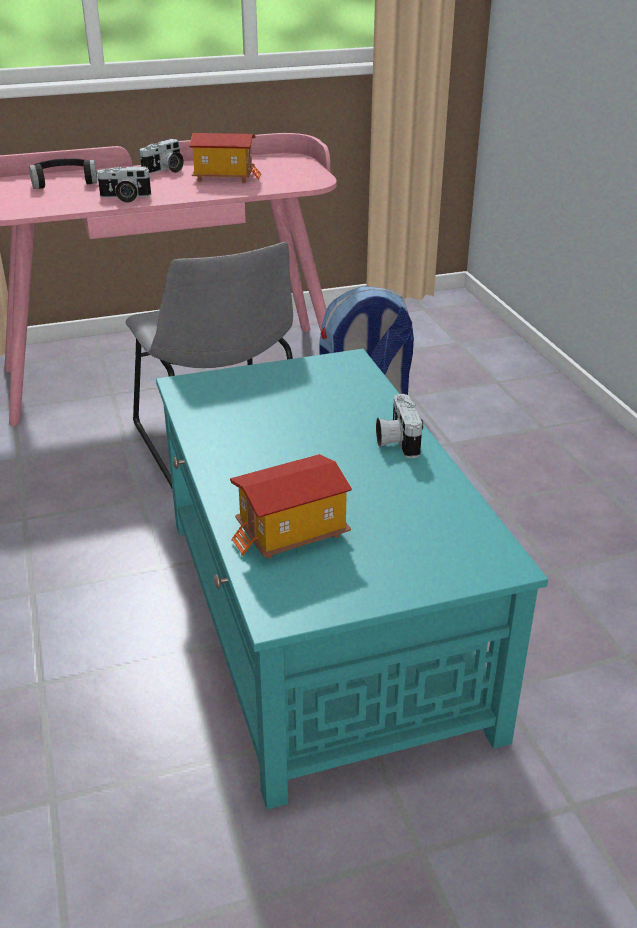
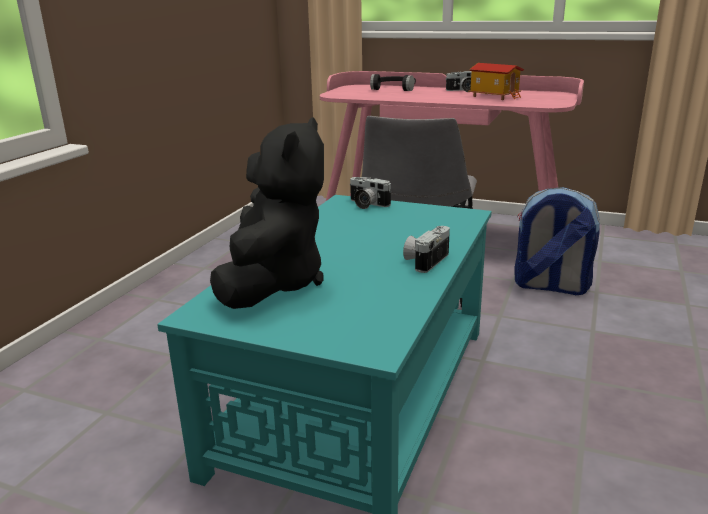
camera: 40 degrees right, 10 degrees down
camera [96,166,152,203] -> camera moved to [350,177,391,209]
toy house [230,454,352,559] -> black plush toy [210,117,324,309]

